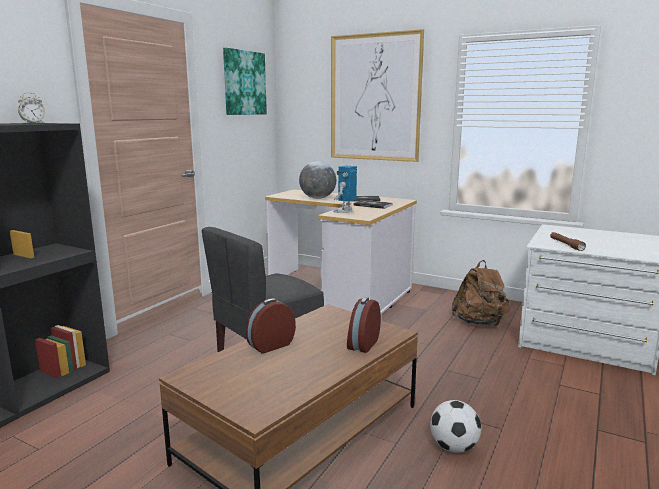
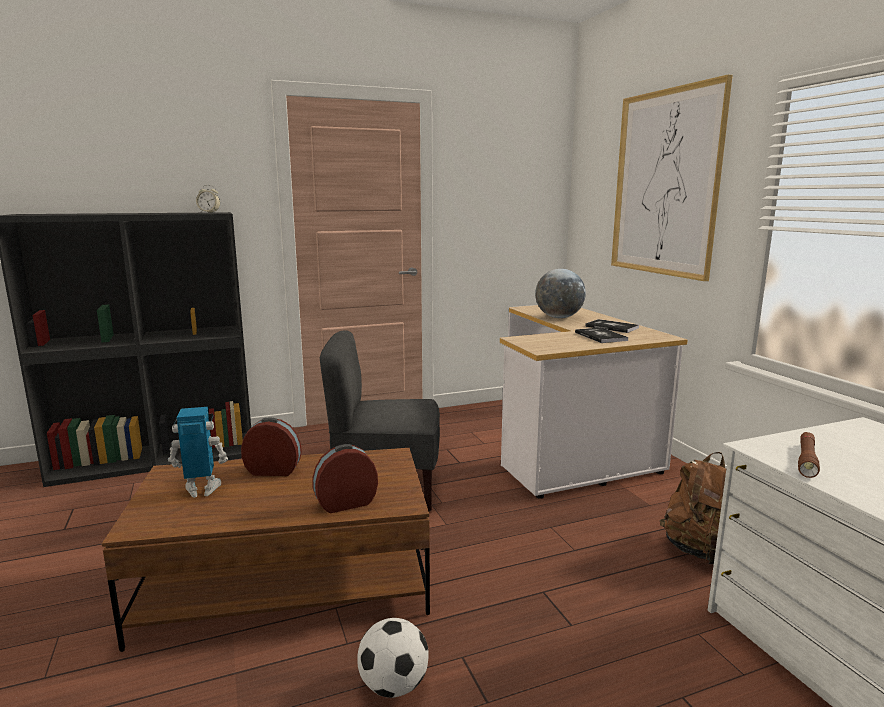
camera: 40 degrees right, 0 degrees up
picture [223,48,267,115] -> none
toy robot [333,166,357,213] -> toy robot moved to [168,407,228,498]

